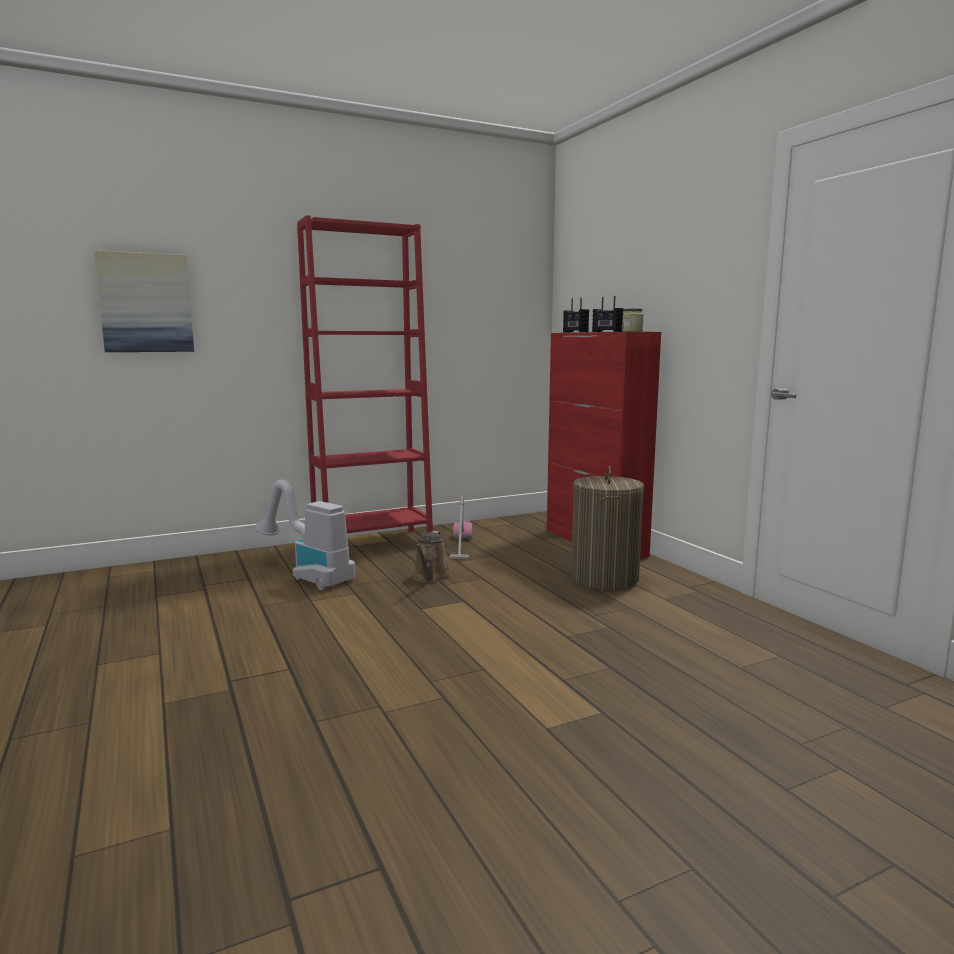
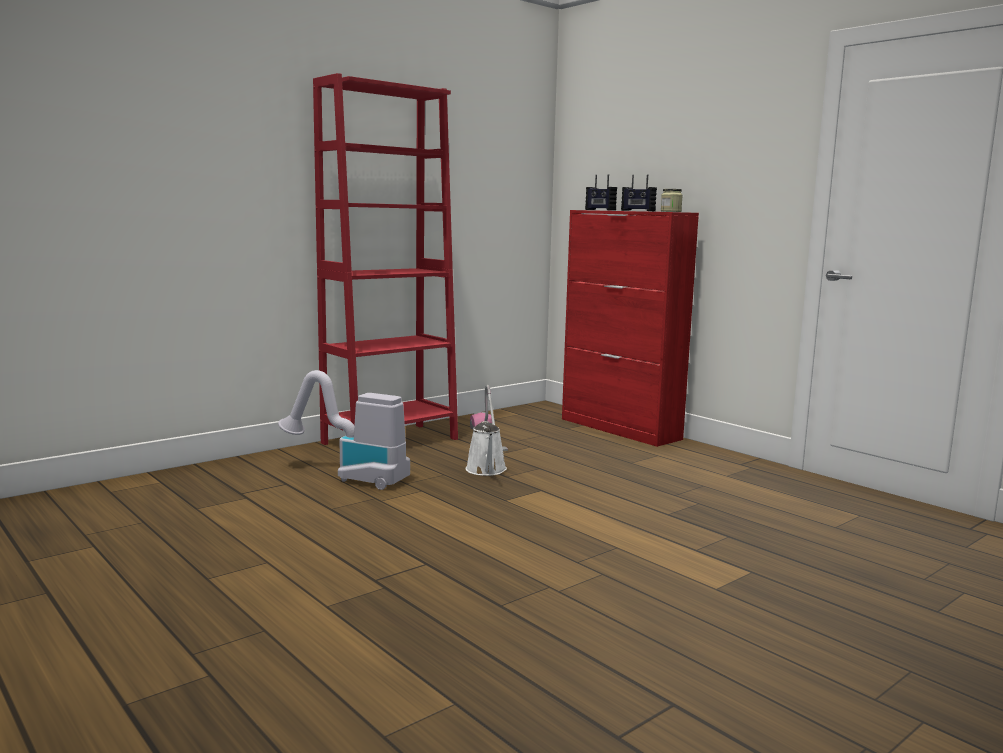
camera: 15 degrees left, 0 degrees up
picture [94,250,194,352] -> none
brown watering can [413,531,451,583] -> white watering can [466,421,507,476]
laundry basket [571,467,644,590] -> none

